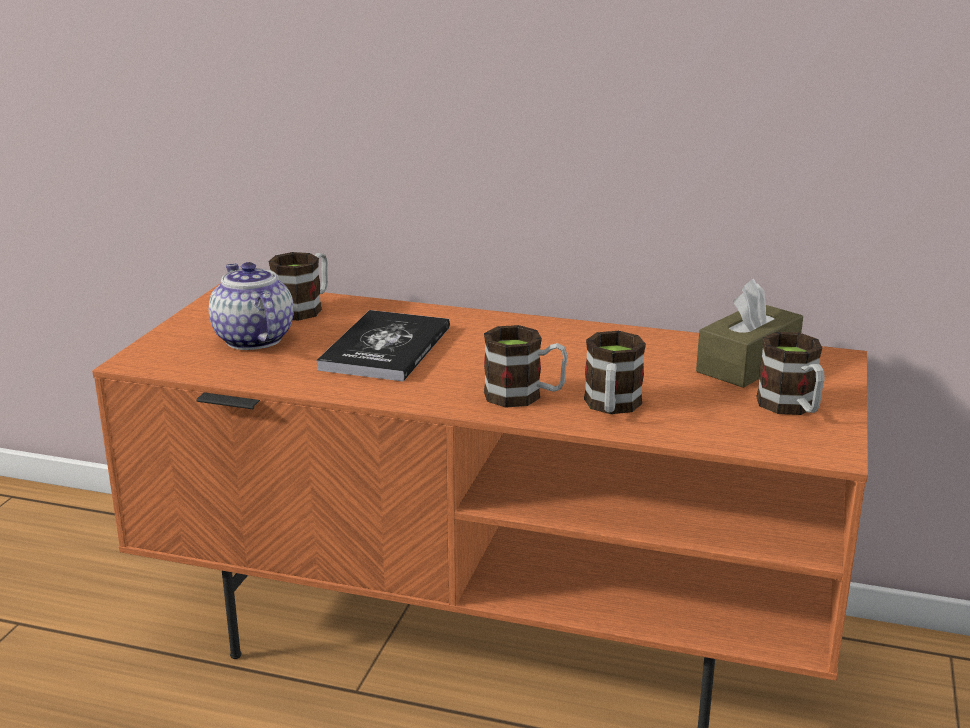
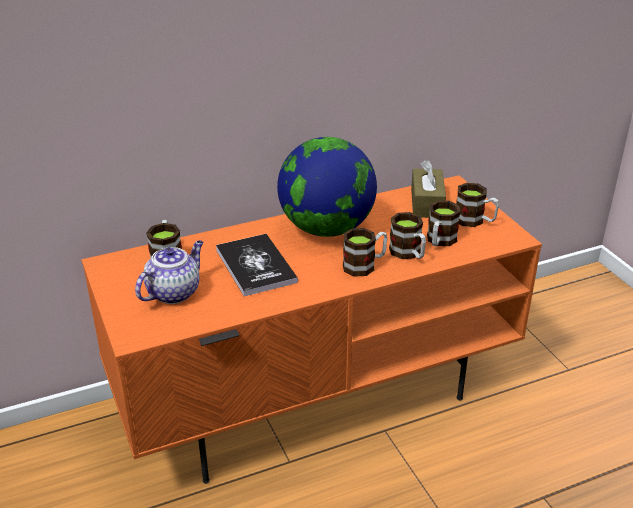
camera: 40 degrees left, 10 degrees up
teapot [209,262,294,350] -> teapot turned 105 degrees clockwise [135,240,204,304]
none -> globe [277,137,377,237]
none -> mug [427,201,461,246]

